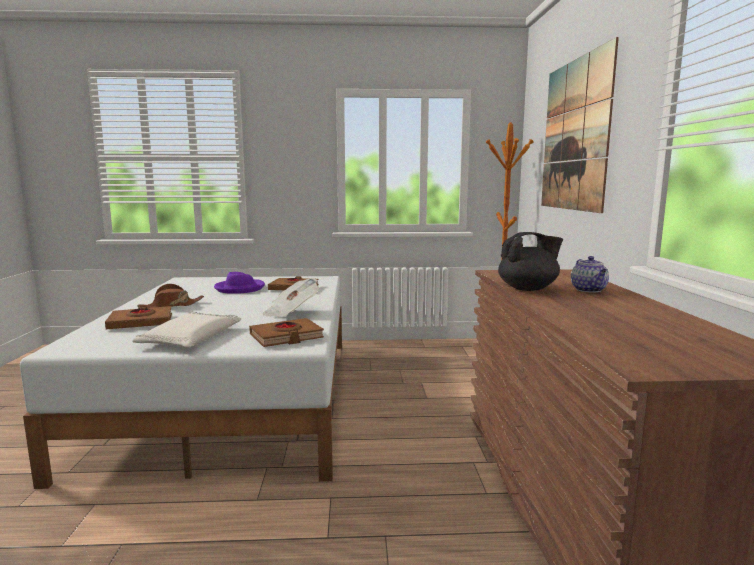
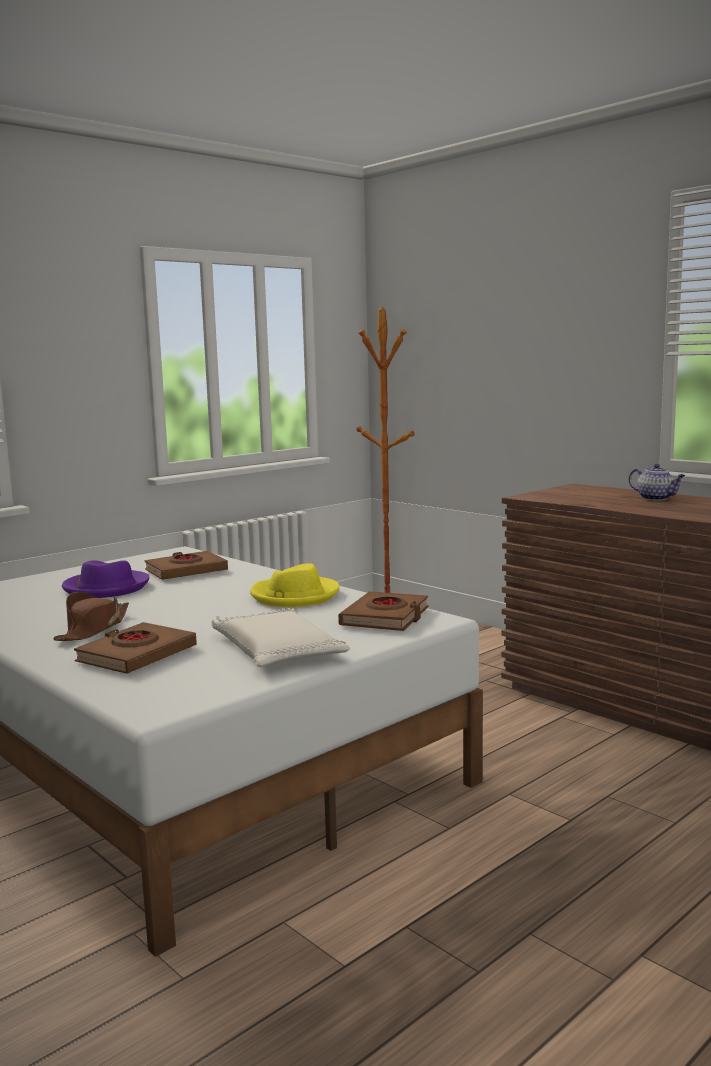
camera: 40 degrees left, 0 degrees up
newspaper [263,278,319,317] -> yellow hat [250,563,339,607]
black teapot [498,232,563,291] -> none
picture [541,37,619,213] -> none

